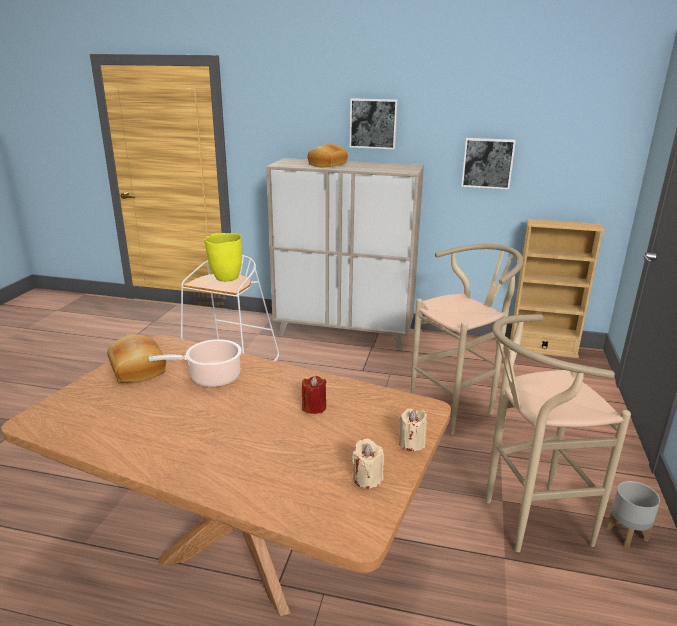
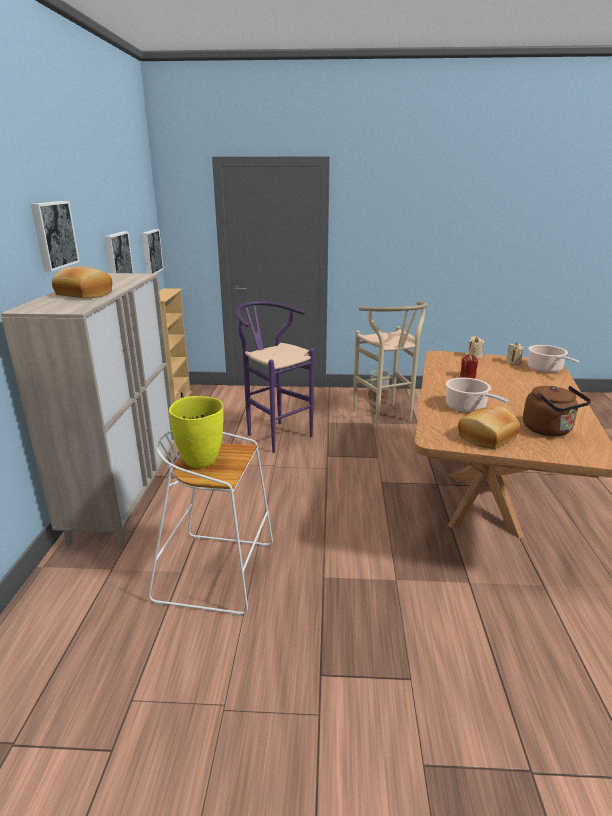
camera: 100 degrees left, 0 degrees up
beige stool [411,244,524,435] -> purple stool [236,301,314,453]
none -> picture [142,229,164,274]
none -> brown kettle [523,386,591,436]
none -> cooking pot [528,345,580,373]

